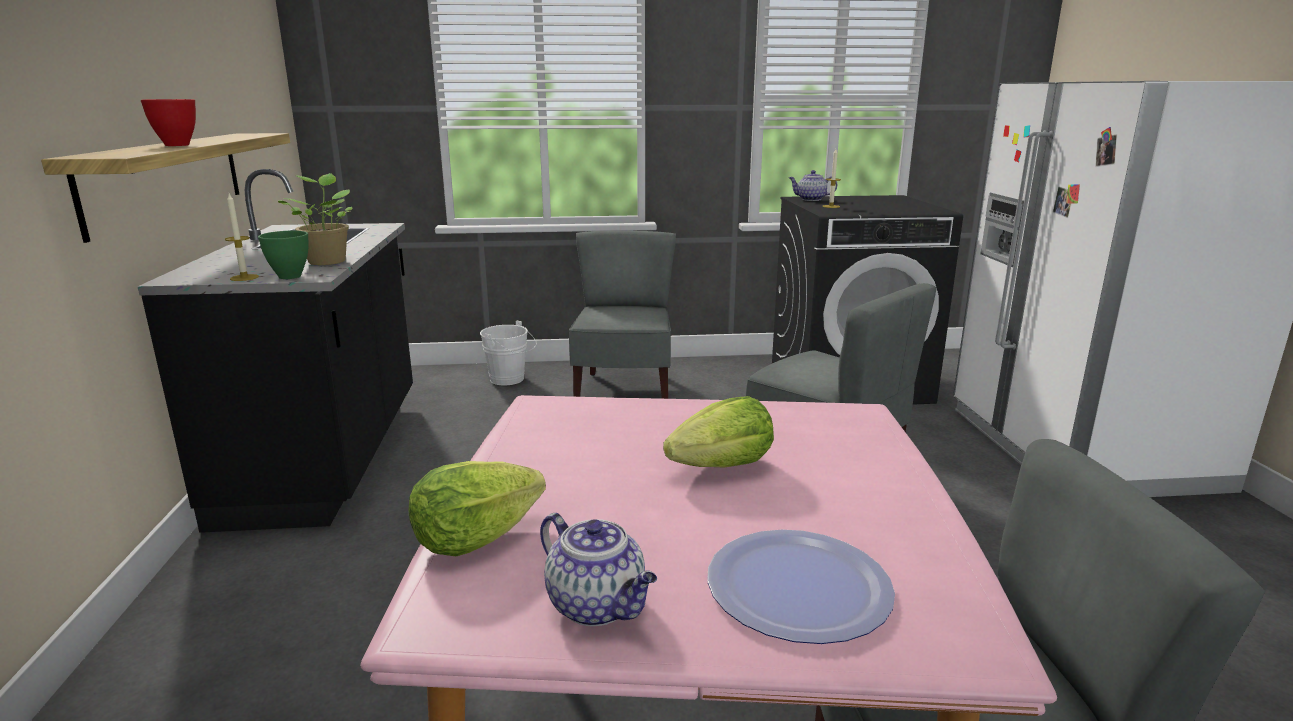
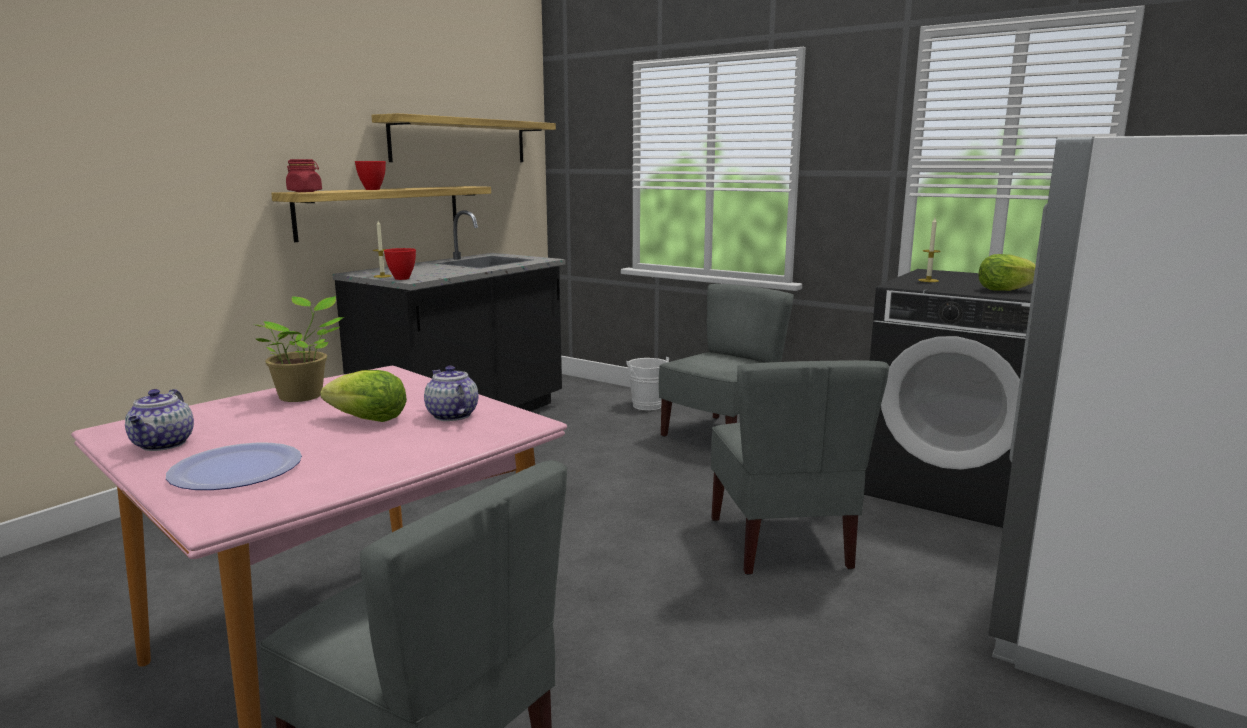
camera: 40 degrees right, 5 degrees down
green bowl [258,231,308,279] -> red bowl [384,248,416,280]
potted plant [278,173,353,265] -> potted plant moved to [255,296,344,402]
lettuce [409,461,546,556] -> lettuce moved to [979,254,1036,291]
teapot [789,170,837,201] -> teapot moved to [424,365,479,421]
none -> red jar [286,159,322,192]
none -> shelf [371,113,556,162]

